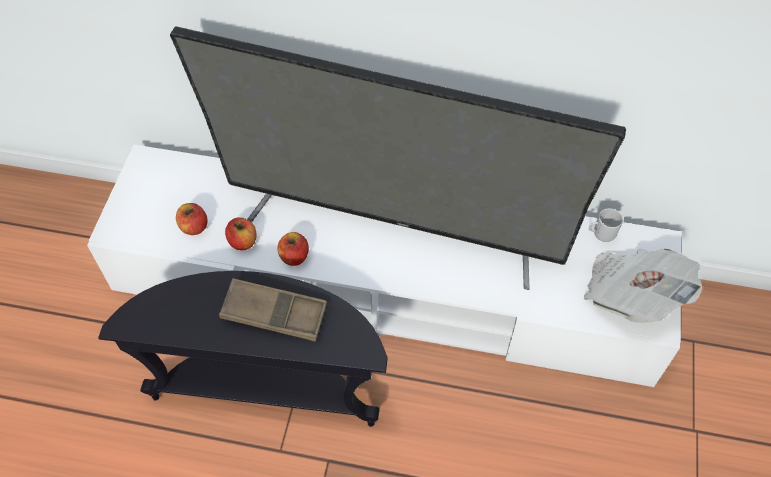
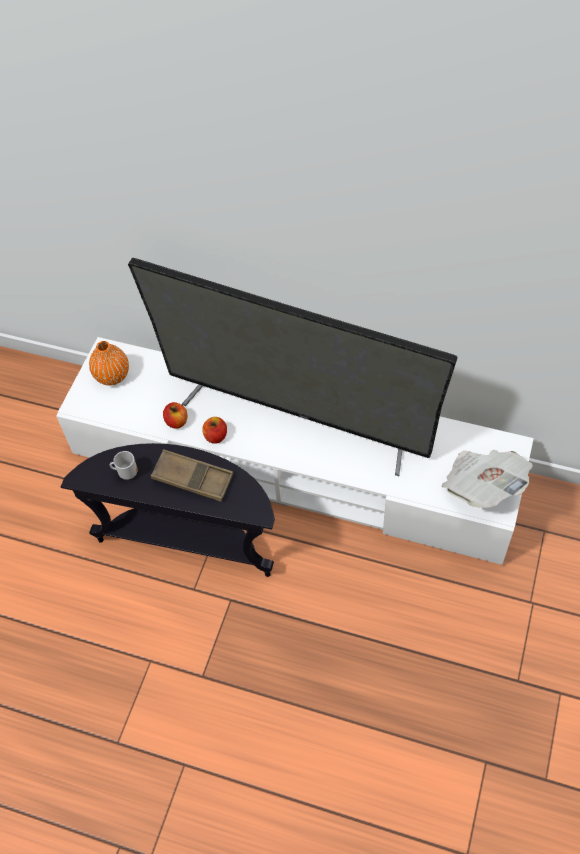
camera: 10 degrees right, 0 degrees up
apple [176,203,208,235] -> none
mug [589,208,623,242] -> mug moved to [110,451,138,480]
none -> orange vase [89,341,129,385]

